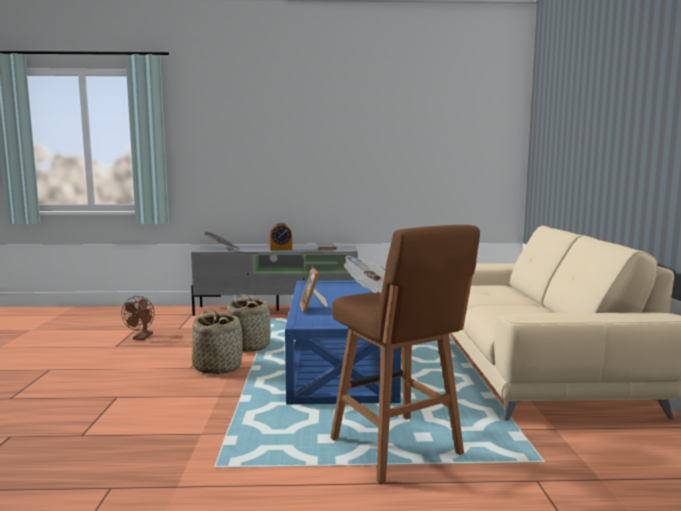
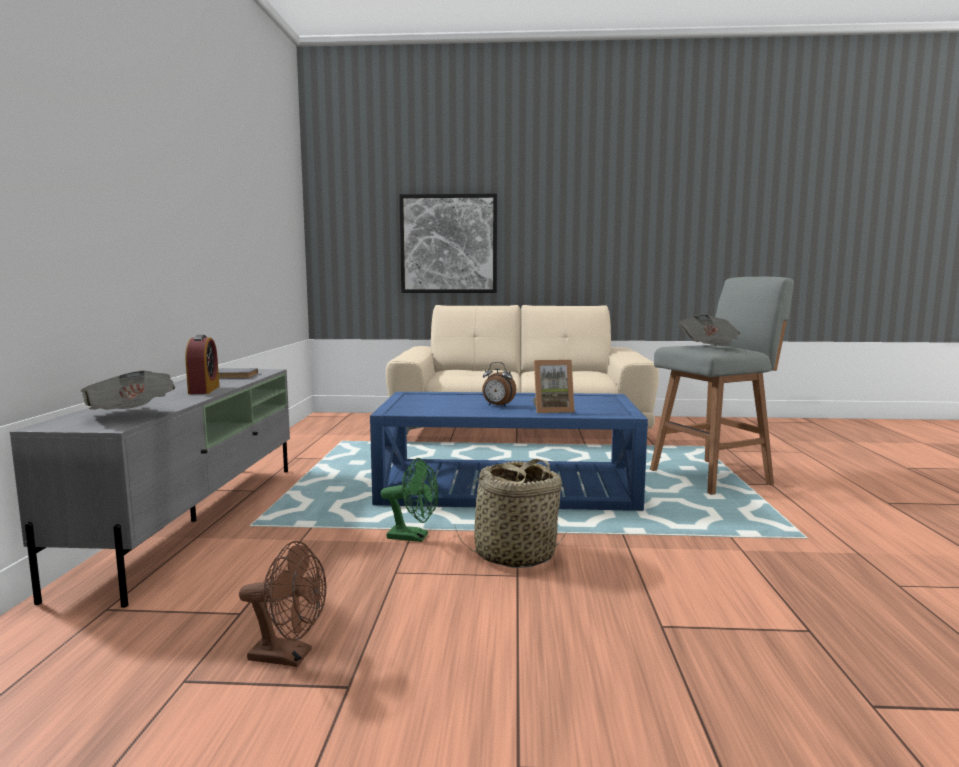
camera: 85 degrees left, 0 degrees up
basket [227,294,270,352] -> green fan [381,458,439,542]
brown stool [331,225,480,484] -> grey stool [650,277,794,495]
none -> picture [399,194,497,293]
none -> alarm clock [482,362,516,407]

